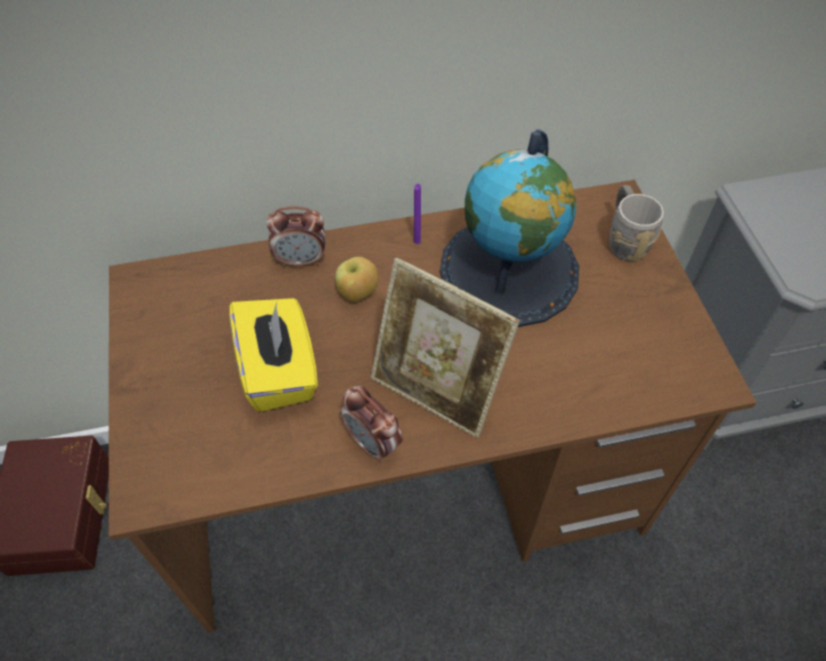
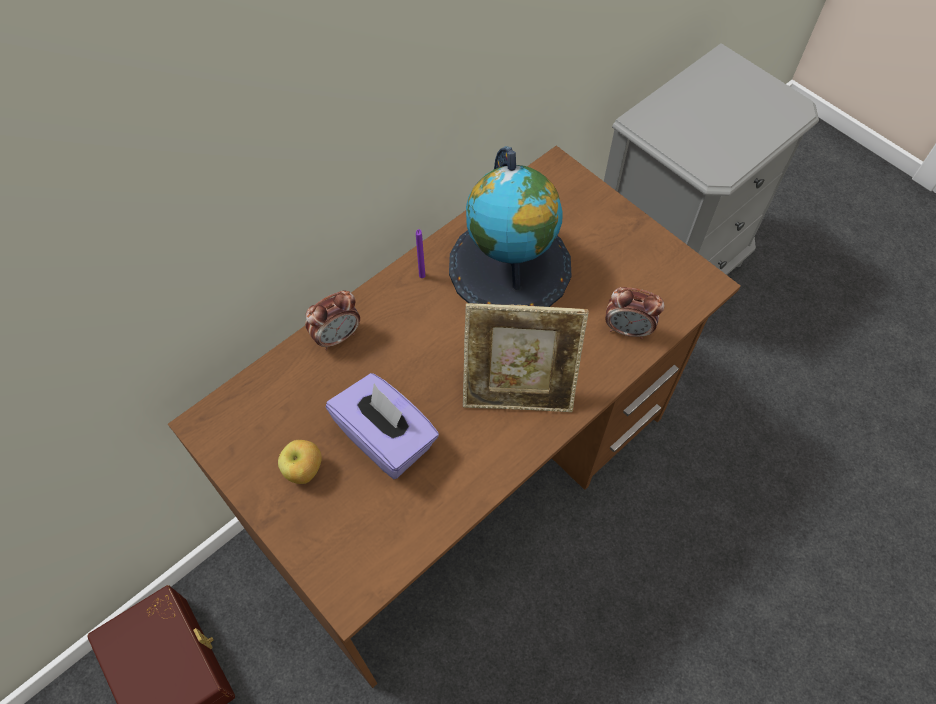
camera: 30 degrees left, 5 degrees up
yellow tissue box [230,298,318,412] -> purple tissue box [326,373,439,479]
apple [335,257,379,302] -> apple moved to [278,440,322,484]
alarm clock [340,386,403,462] -> alarm clock moved to [606,287,664,339]
grey mug [610,185,664,261] -> none

